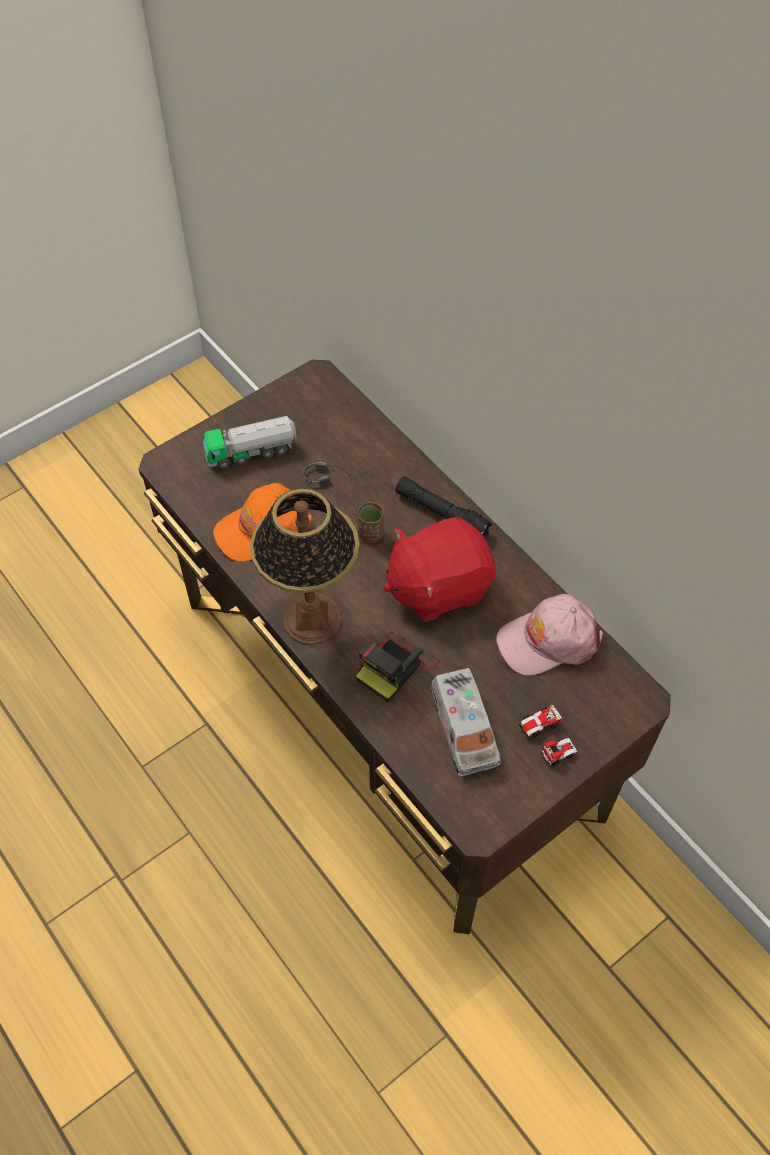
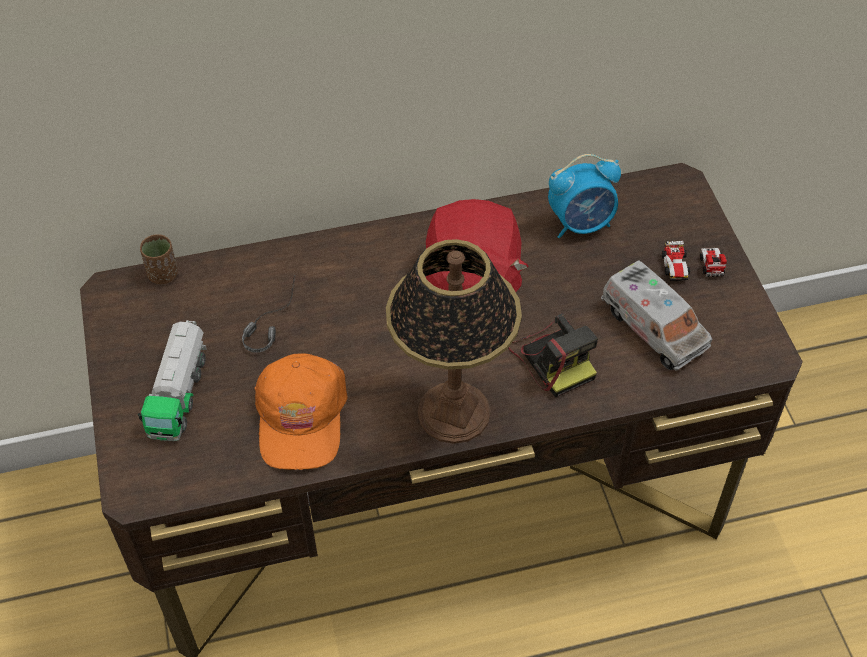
camera: 65 degrees left, 5 degrees down
brown cup [358,502,384,543] -> brown cup moved to [140,234,178,284]
black flashlight [395,476,492,537] -> none
toy truck [431,668,500,777] -> toy truck turned 45 degrees clockwise [601,261,712,371]
pink cap [496,594,603,675] -> alarm clock [548,154,621,238]

